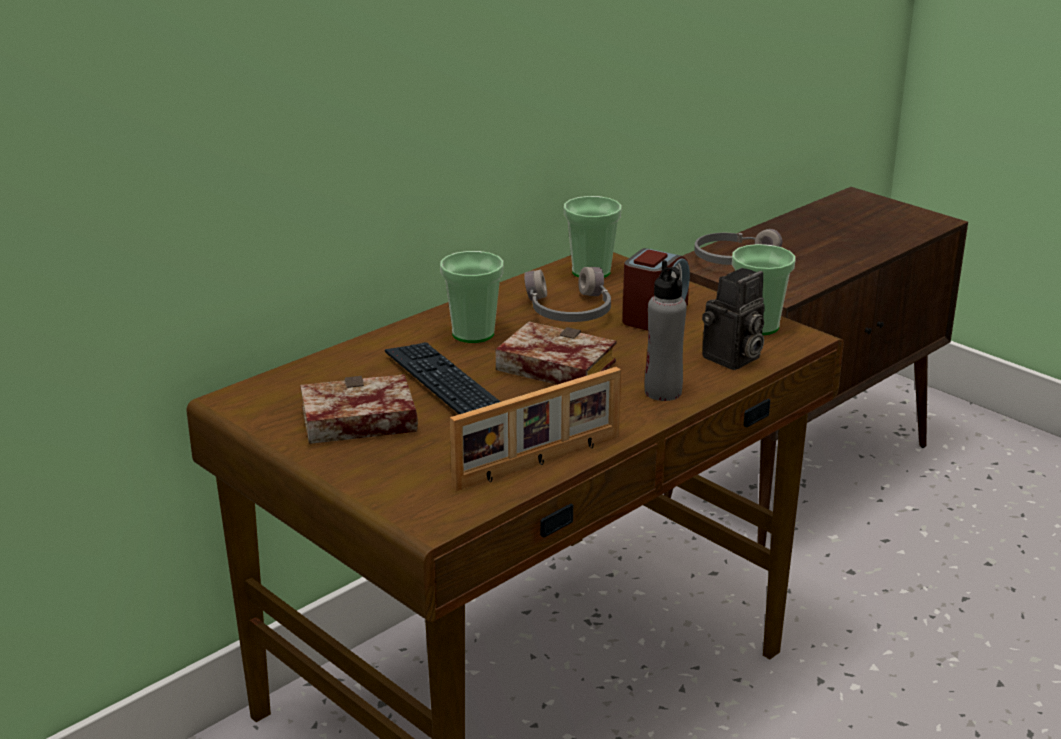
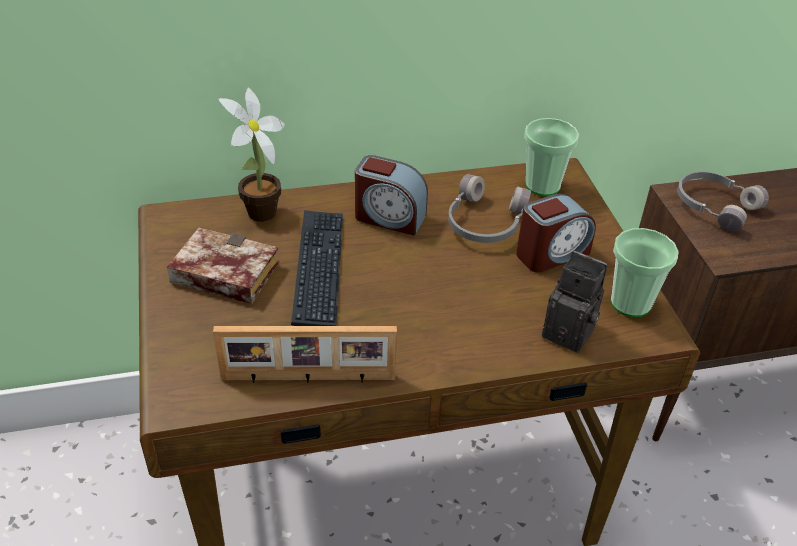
camera: 30 degrees right, 15 degrees up
cup [440,251,504,343] -> alarm clock [355,155,428,236]
book [495,322,617,385] -> none
grey bottle [645,260,687,401] -> none
camera [702,268,765,370] -> camera turned 135 degrees counterclockwise [542,251,607,353]
none -> potted plant [219,87,285,222]

